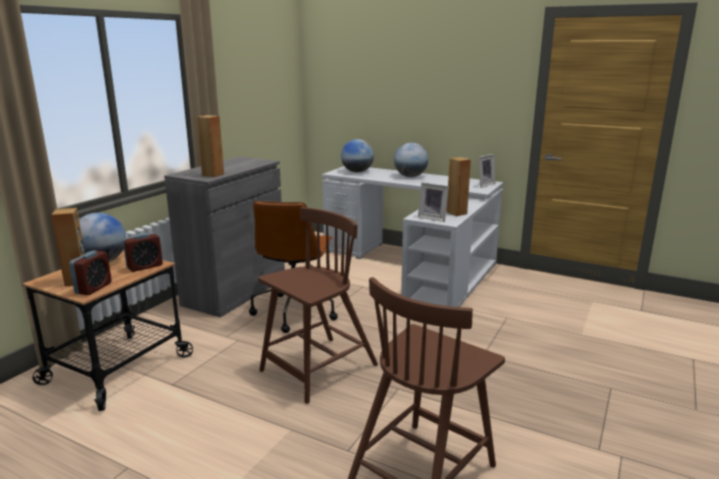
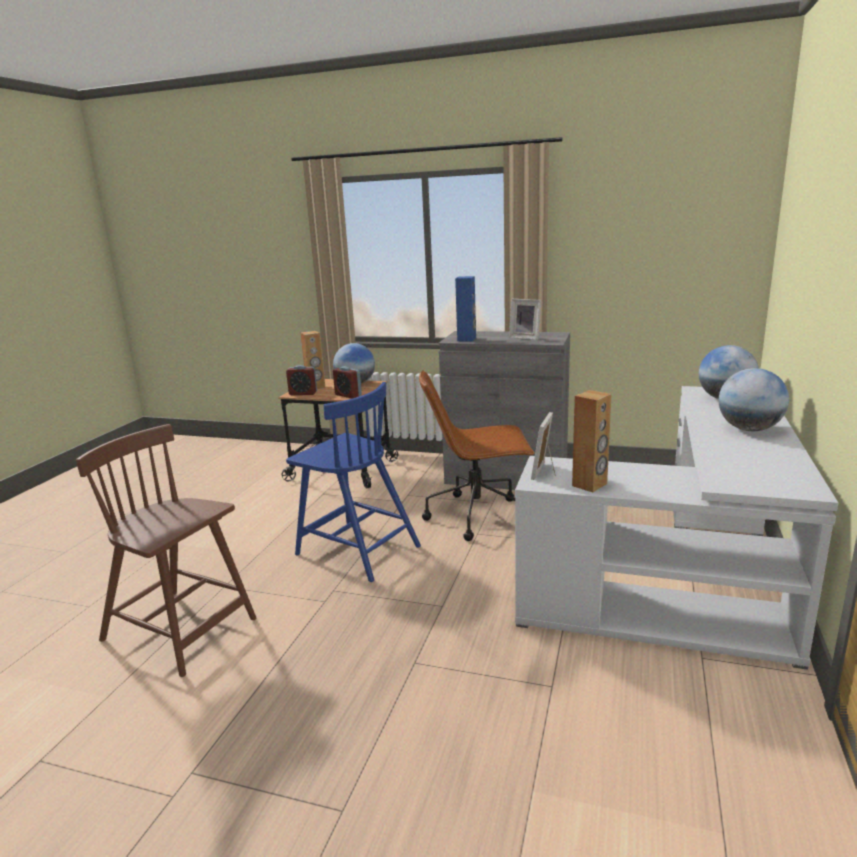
camera: 80 degrees right, 0 degrees up
brown speaker [197,115,224,177] -> blue speaker [455,276,476,341]
brown chair [258,207,378,404] -> blue chair [286,382,421,582]
picture frame [479,154,496,188] -> picture frame moved to [509,299,541,340]

